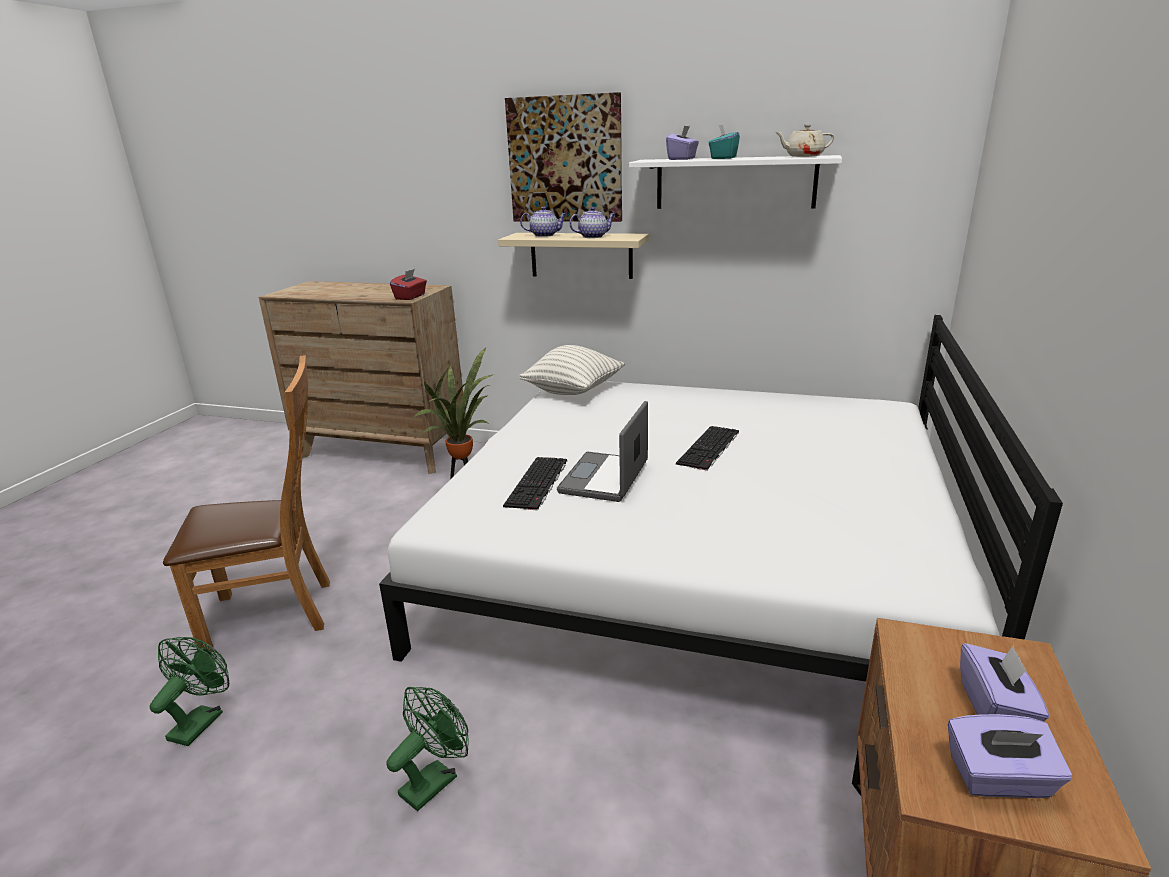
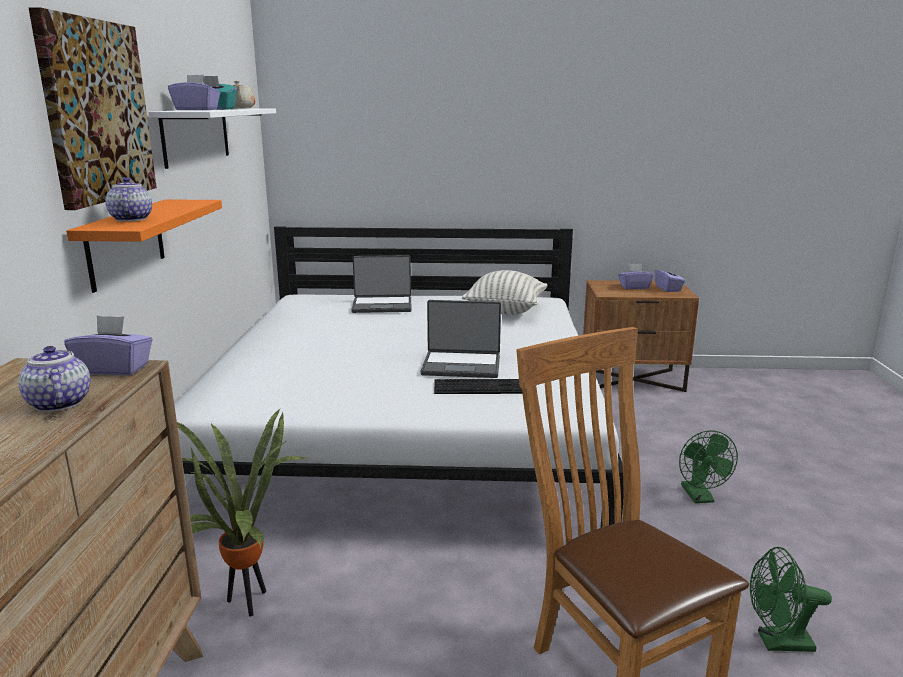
camera: 105 degrees left, 5 degrees down
green fan [386,687,468,811] -> green fan turned 120 degrees counterclockwise [679,430,738,503]
red tissue box [390,269,427,300] -> purple tissue box [64,315,153,375]
beige shelf [498,233,649,279] -> orange shelf [66,199,222,293]
pillow [519,345,625,395] -> pillow moved to [462,270,548,315]
teapot [569,207,615,238] -> teapot moved to [18,346,90,412]
keyboard [676,426,739,471] -> none
none -> laptop [351,255,412,313]

